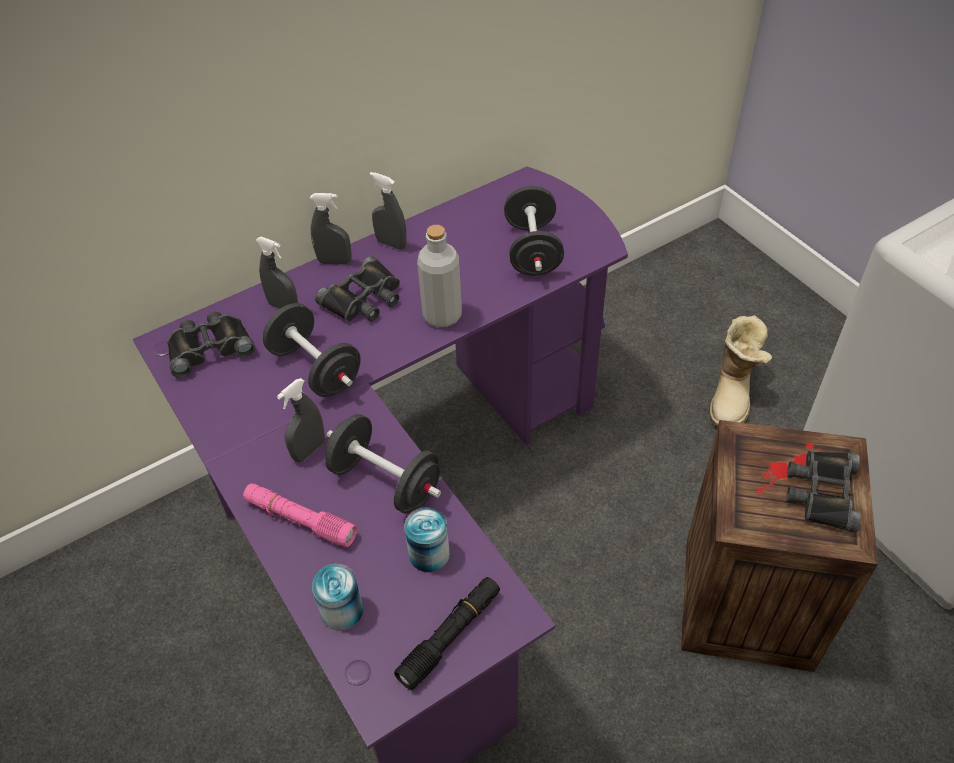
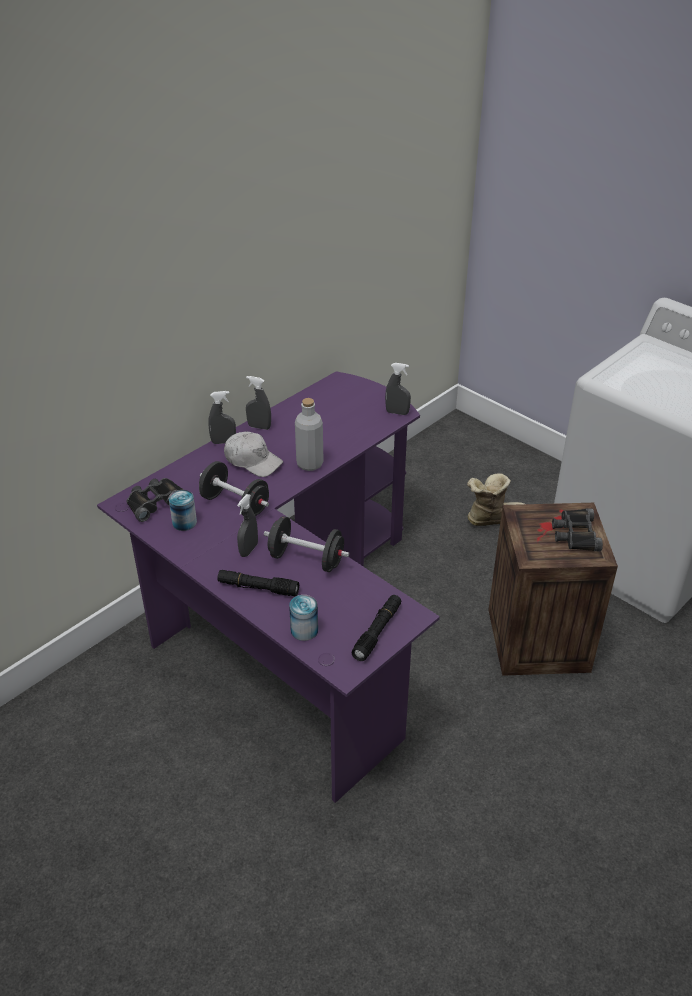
camera: 15 degrees left, 10 degrees down
pink flashlight [243,483,357,547] -> black flashlight [217,570,299,596]
grey spray bottle [256,236,298,309] -> grey spray bottle moved to [385,363,411,415]
black binoculars [315,256,400,322] -> white cap [224,431,283,477]
can [404,507,450,572] -> can moved to [169,490,197,531]
black dumbbell [504,186,564,276] -> none
boot [709,315,772,427] -> boot turned 105 degrees counterclockwise [467,473,524,526]

